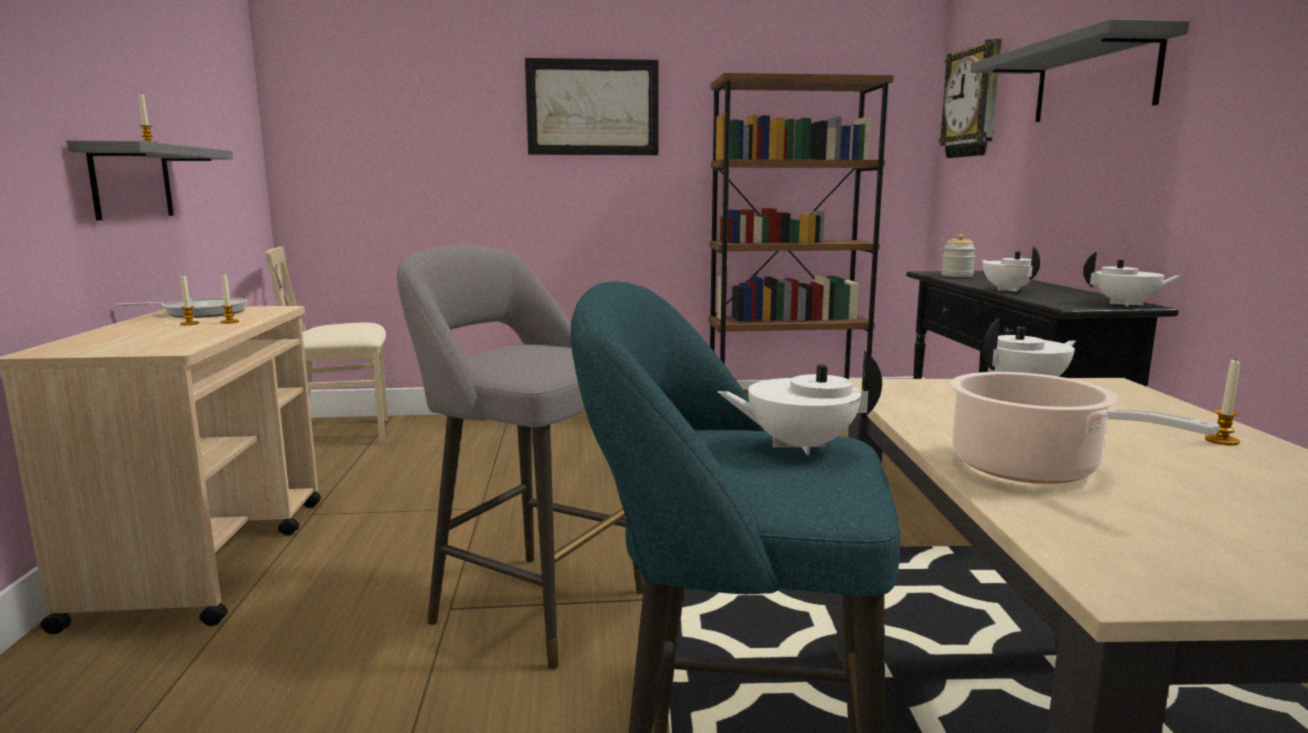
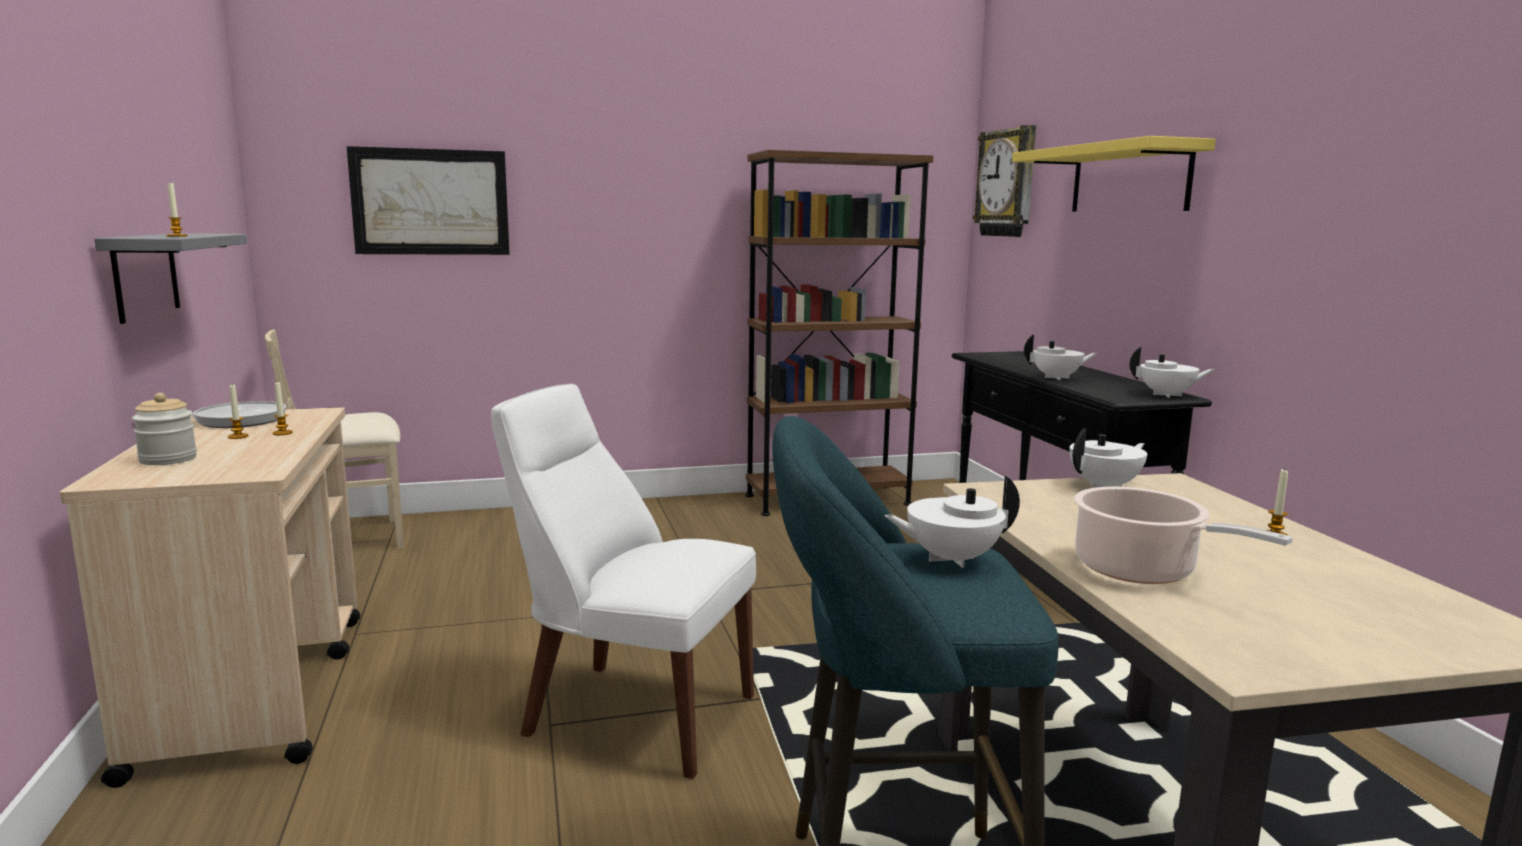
camera: 10 degrees left, 0 degrees up
grey stool [397,245,644,669] -> white chair [491,384,756,779]
picture [525,58,658,155] -> picture moved to [347,146,510,255]
jar [941,234,976,277] -> jar moved to [132,393,197,465]
grey shelf [970,19,1190,122] -> yellow shelf [1012,136,1216,211]
white teapot [982,246,1040,292] -> white teapot turned 120 degrees clockwise [1024,334,1097,380]

